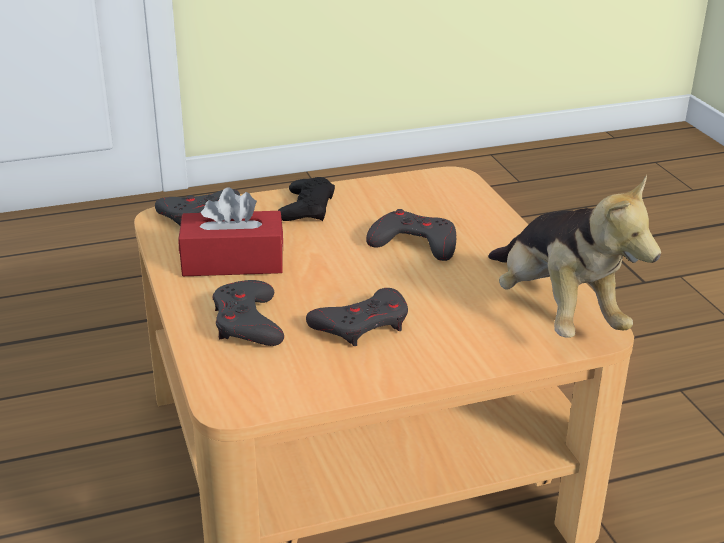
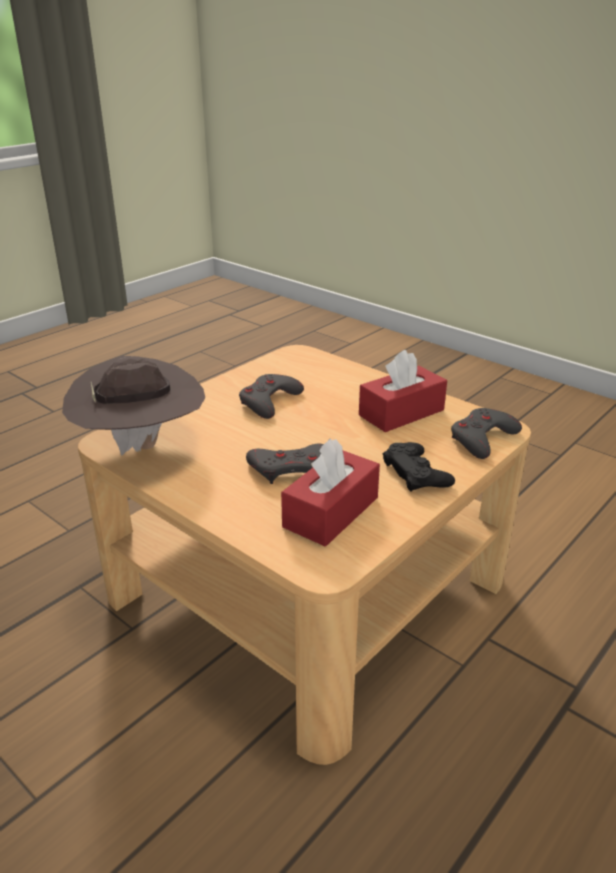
camera: 150 degrees right, 0 degrees up
grey game controller [213,280,284,346] -> none
plush toy [488,175,661,338] -> brown hat [62,356,205,456]
none -> red tissue box [281,438,380,547]

